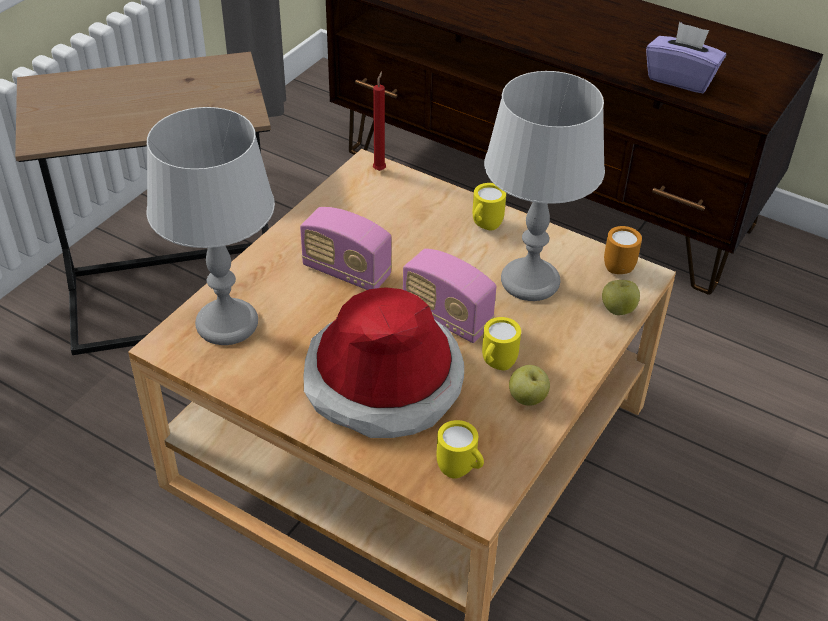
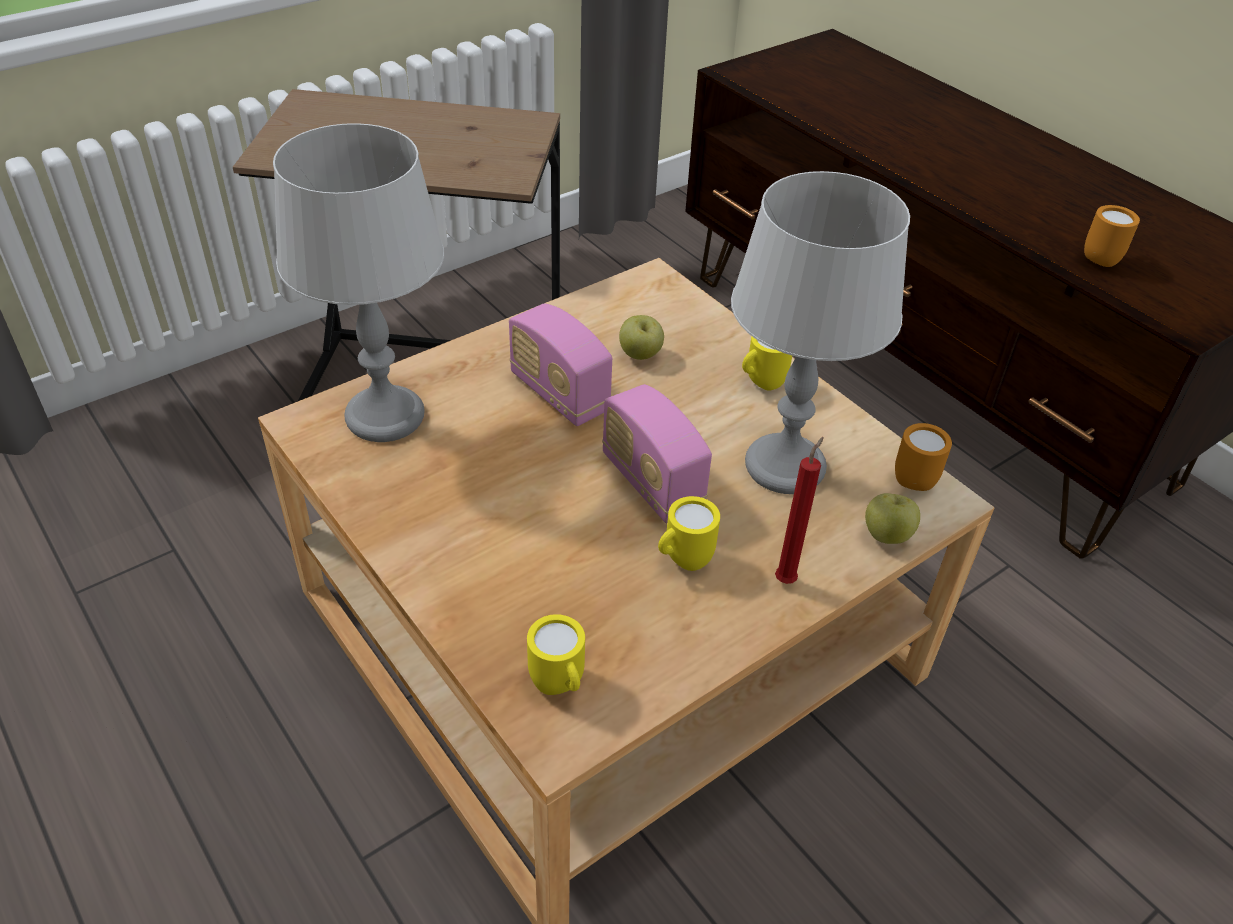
camera: 20 degrees right, 0 degrees up
hat [304,287,464,438] -> none
red candle [373,71,386,171] -> red candle moved to [775,437,824,584]
apple [509,365,550,406] -> apple moved to [619,315,664,360]
purple tissue box [646,22,726,93] -> orange mug [1084,205,1140,267]

